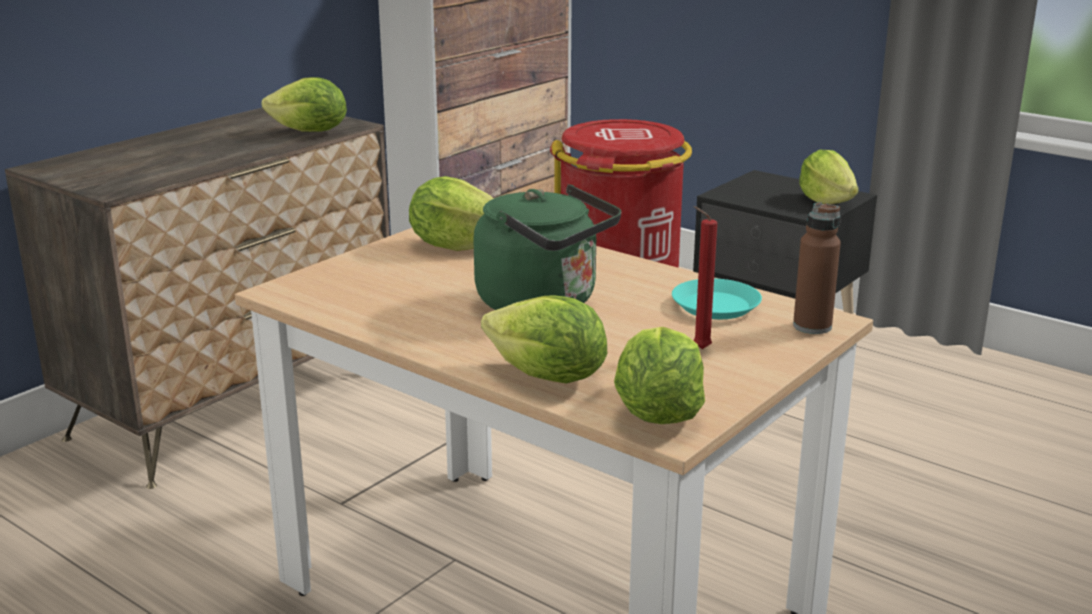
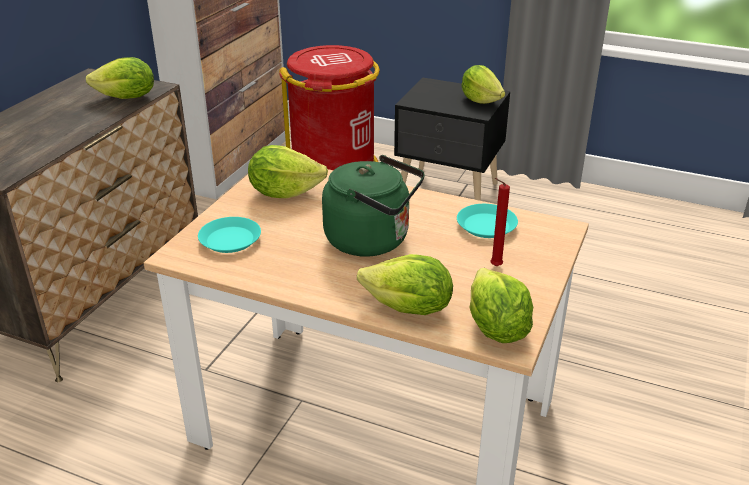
camera: 15 degrees left, 10 degrees up
brown bottle [793,202,841,334] -> none
none -> turquoise plate [198,217,261,253]

